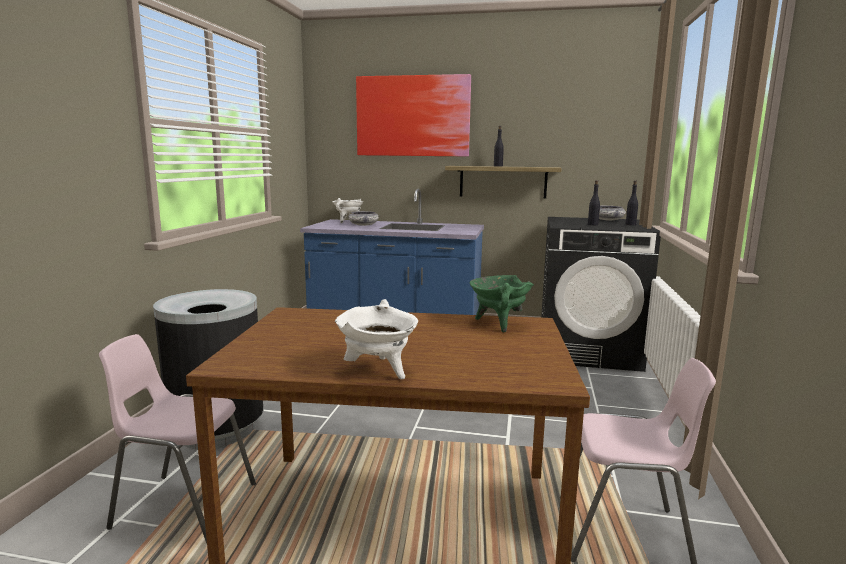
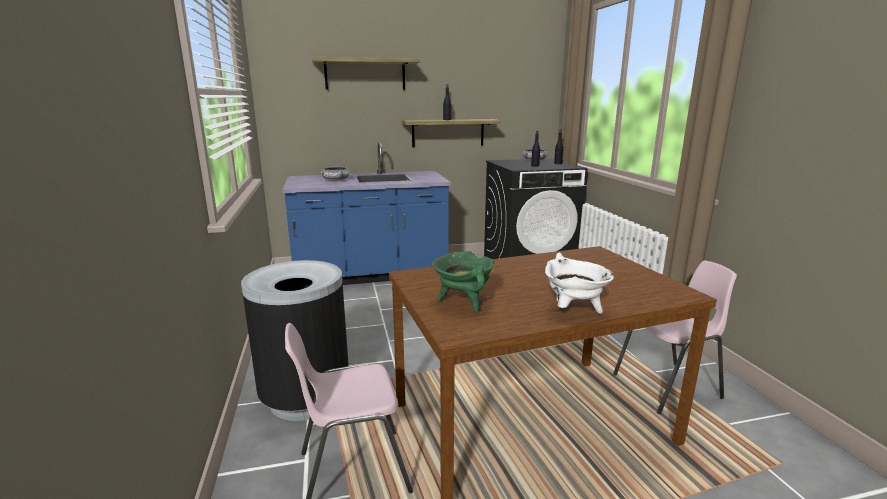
camera: 25 degrees left, 5 degrees up
white cooking pot [333,198,363,223] -> none
picture [356,74,471,157] -> shelf [312,57,420,90]
green cooking pot [470,275,534,333] -> green cooking pot moved to [431,251,495,313]

